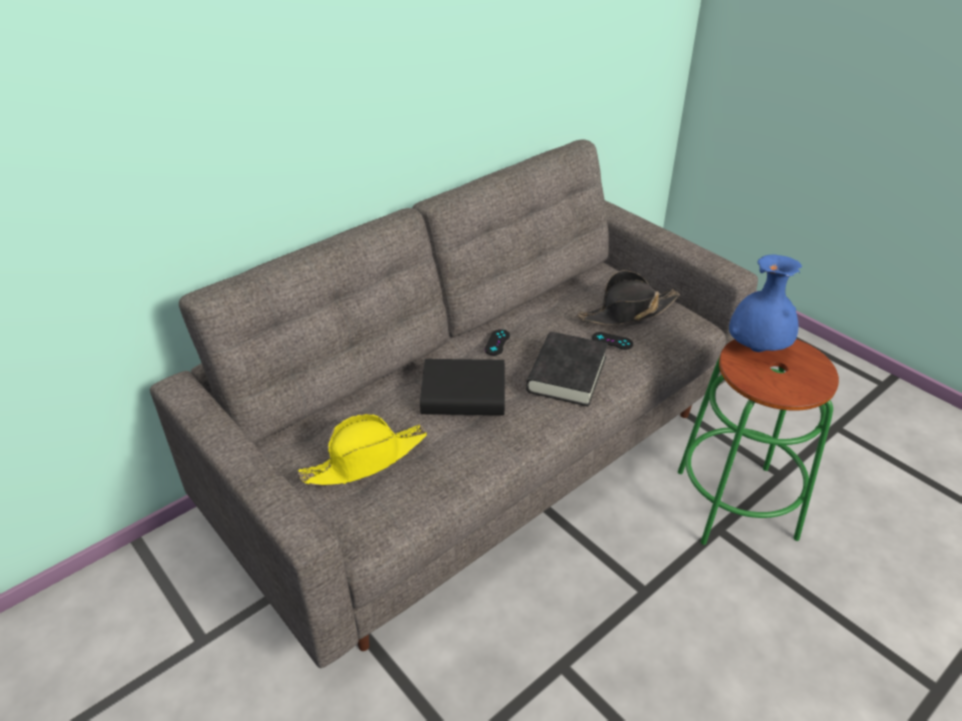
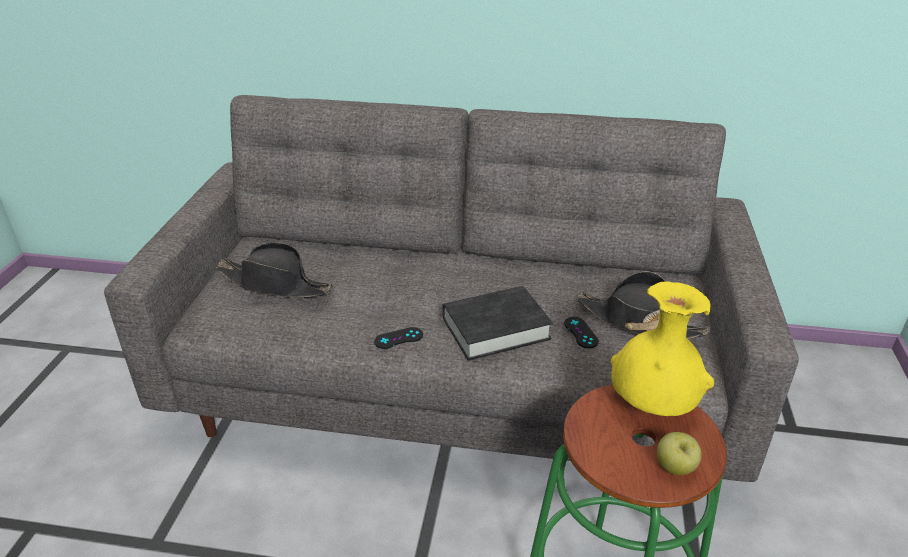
camera: 50 degrees right, 5 degrees down
yellow hat [298,414,427,485] -> black hat [216,243,333,298]
black book [420,359,505,415] -> none
black game controller [484,329,510,356] -> black game controller moved to [374,327,423,349]
blue vase [729,254,802,352] -> yellow vase [611,282,714,416]
none -> apple [657,432,702,475]

